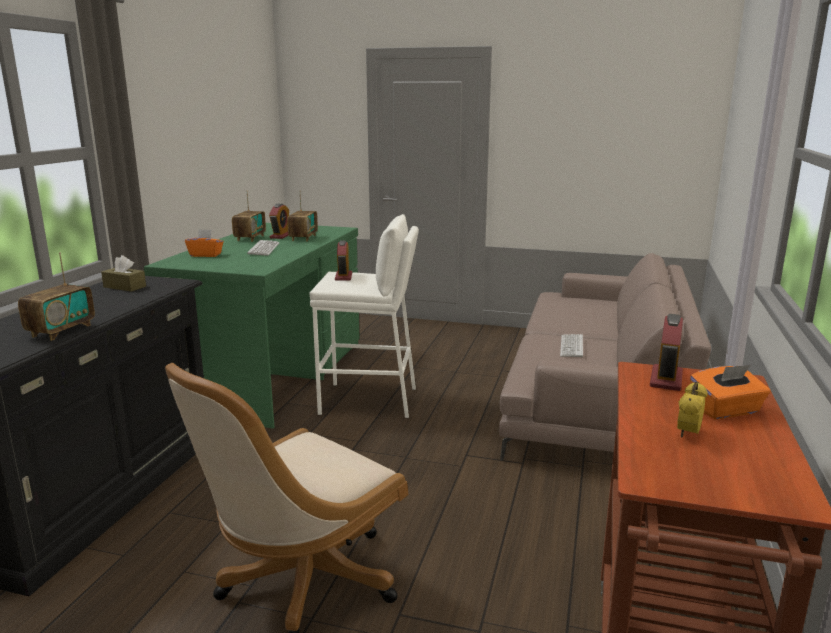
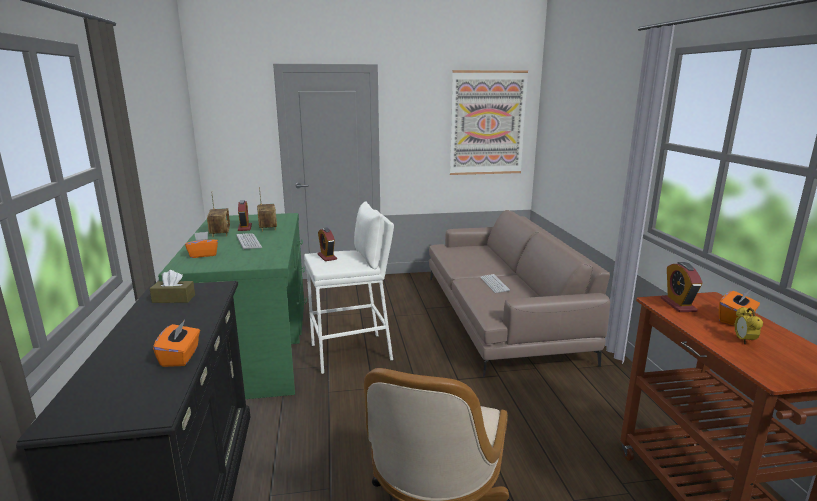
camera: 25 degrees left, 0 degrees up
radio [18,253,95,341] -> orange tissue box [153,320,200,367]
none -> picture [450,70,528,175]

